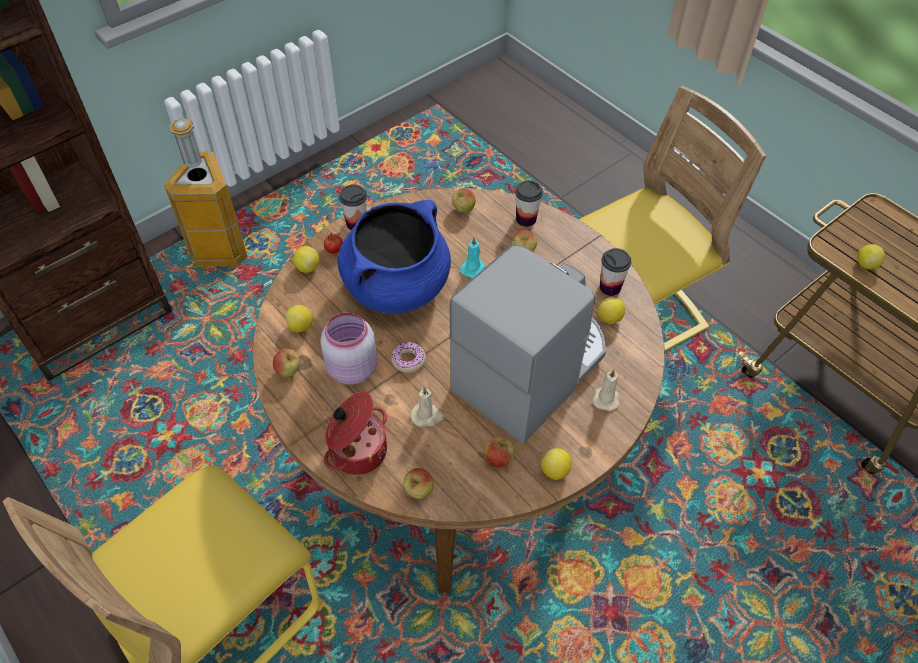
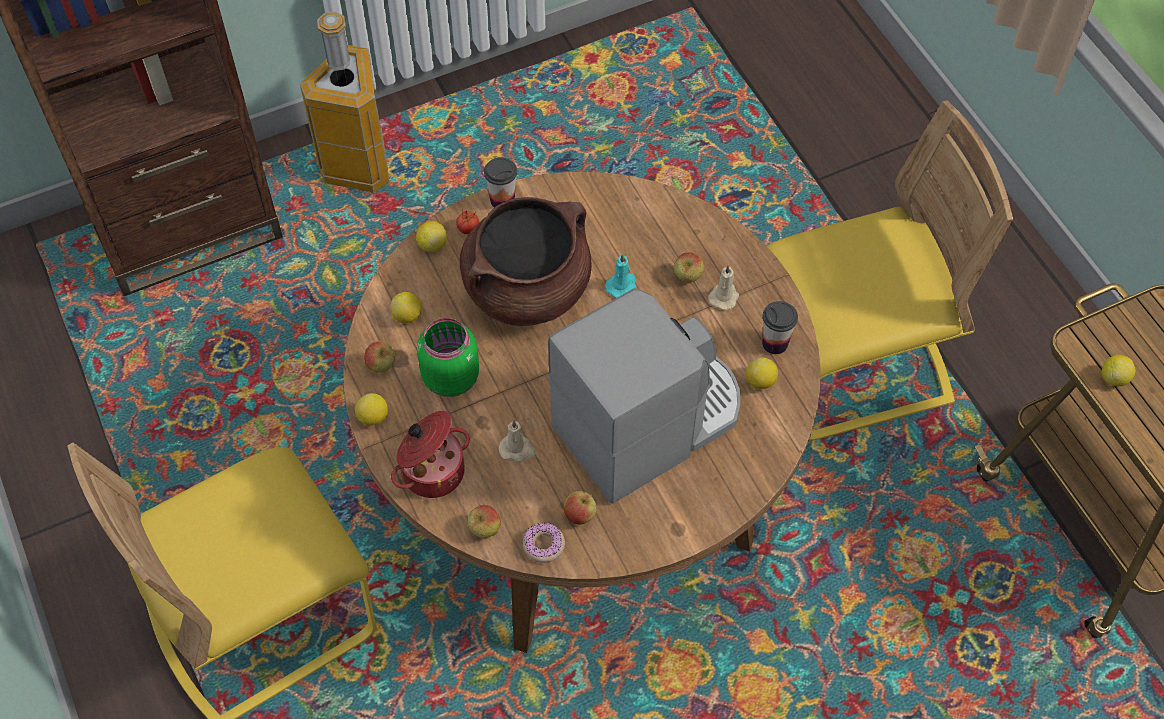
camera: 15 degrees right, 5 degrees up
pink jar [320,312,377,385] -> green jar [417,318,479,397]
blue cooking pot [338,200,451,314] -> brown cooking pot [460,197,592,326]
donut [391,342,426,373] -> donut moved to [523,523,565,563]
apple [452,188,475,213] -> none
cup [515,180,543,227] -> none
lemon [541,448,572,480] -> lemon moved to [355,393,388,426]
beige candle [592,369,619,411] -> beige candle moved to [708,265,739,310]

